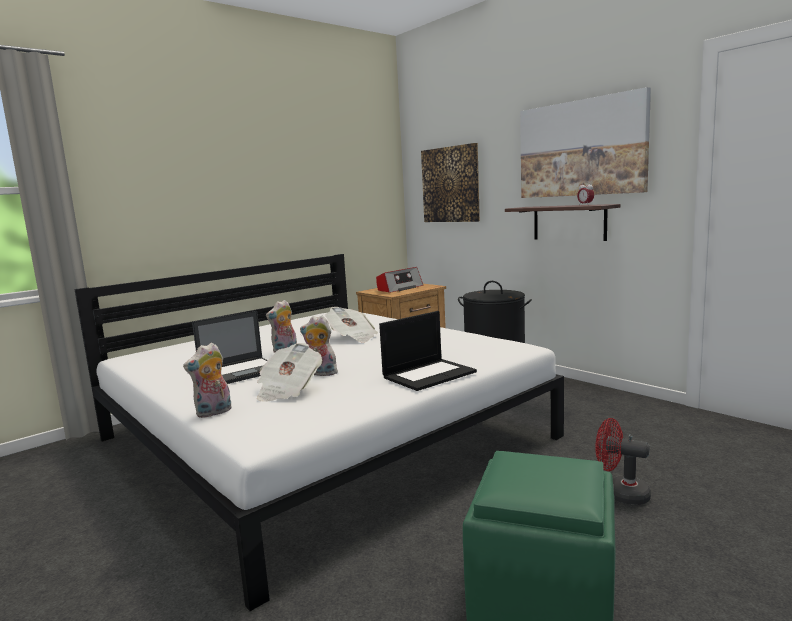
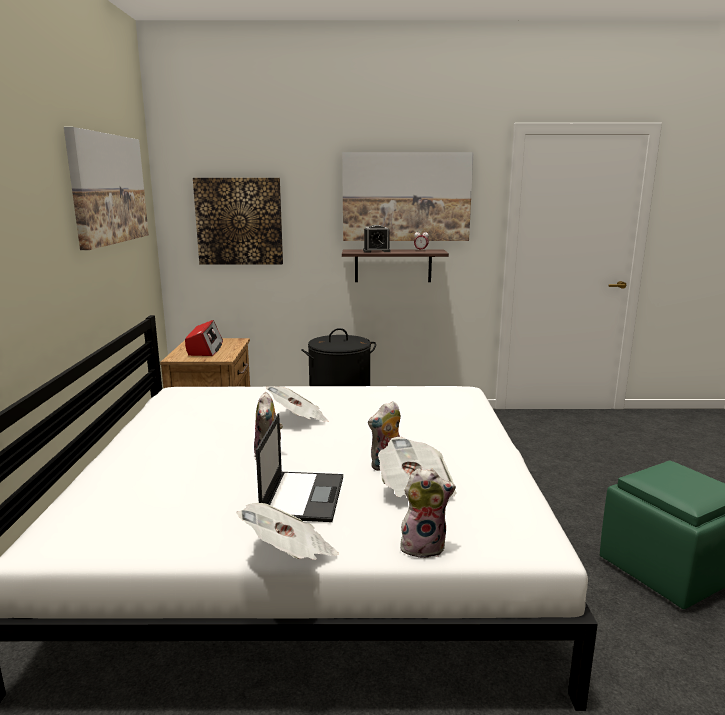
camera: 50 degrees left, 5 degrees up
plush toy [183,342,232,418] -> plush toy turned 90 degrees counterclockwise [400,468,456,558]
laptop [379,311,477,391] -> none
red fan [595,418,651,505] -> none
none -> picture [64,127,149,250]
none -> newspaper [236,503,339,560]
none -> alarm clock [363,225,391,253]

